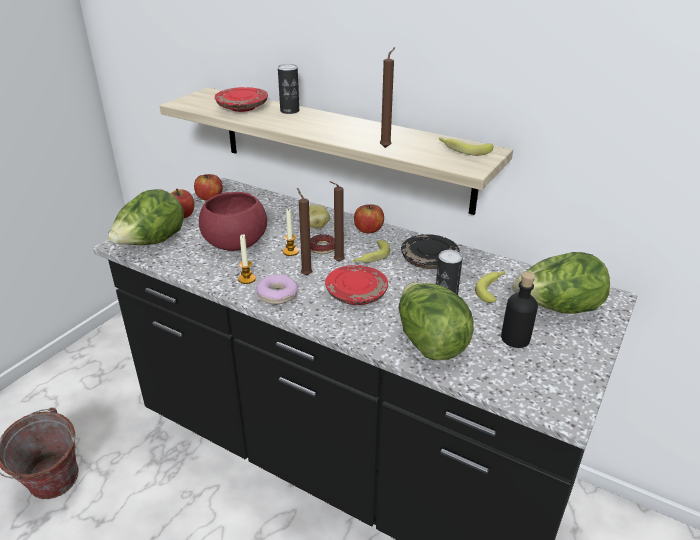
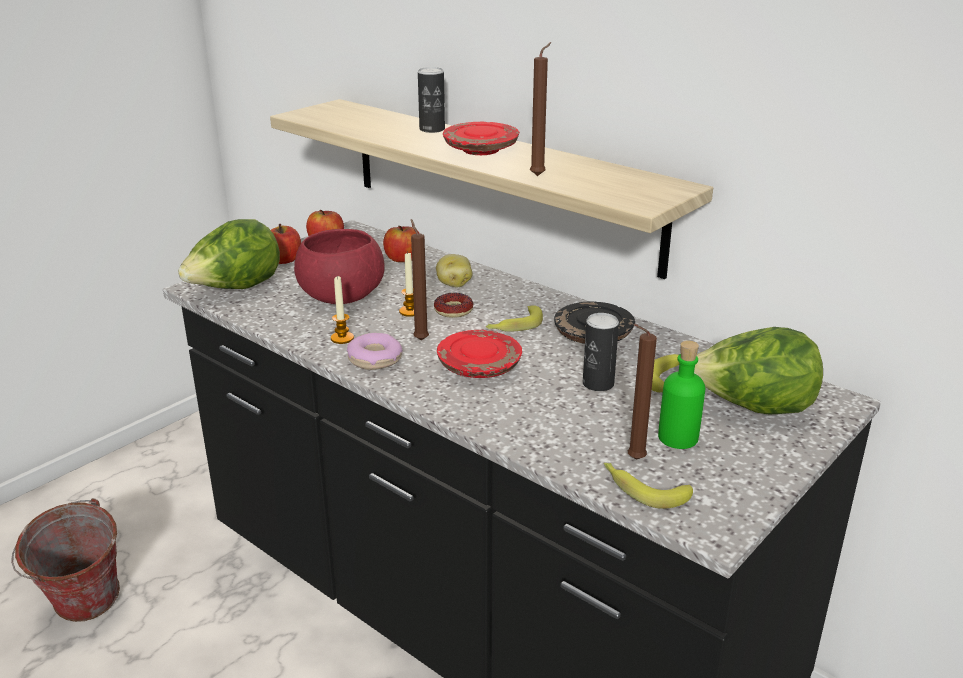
camera: 10 degrees right, 5 degrees down
red plate [215,87,268,112] -> red plate moved to [443,122,519,155]
brown candle [329,181,345,262] -> brown candle moved to [628,324,657,460]
apple [354,204,384,233] -> apple moved to [383,226,420,262]
lettuce [399,283,474,360] -> none
banana [439,138,494,156] -> banana moved to [604,463,693,509]
black bottle [501,272,538,348] -> green bottle [658,340,705,449]

